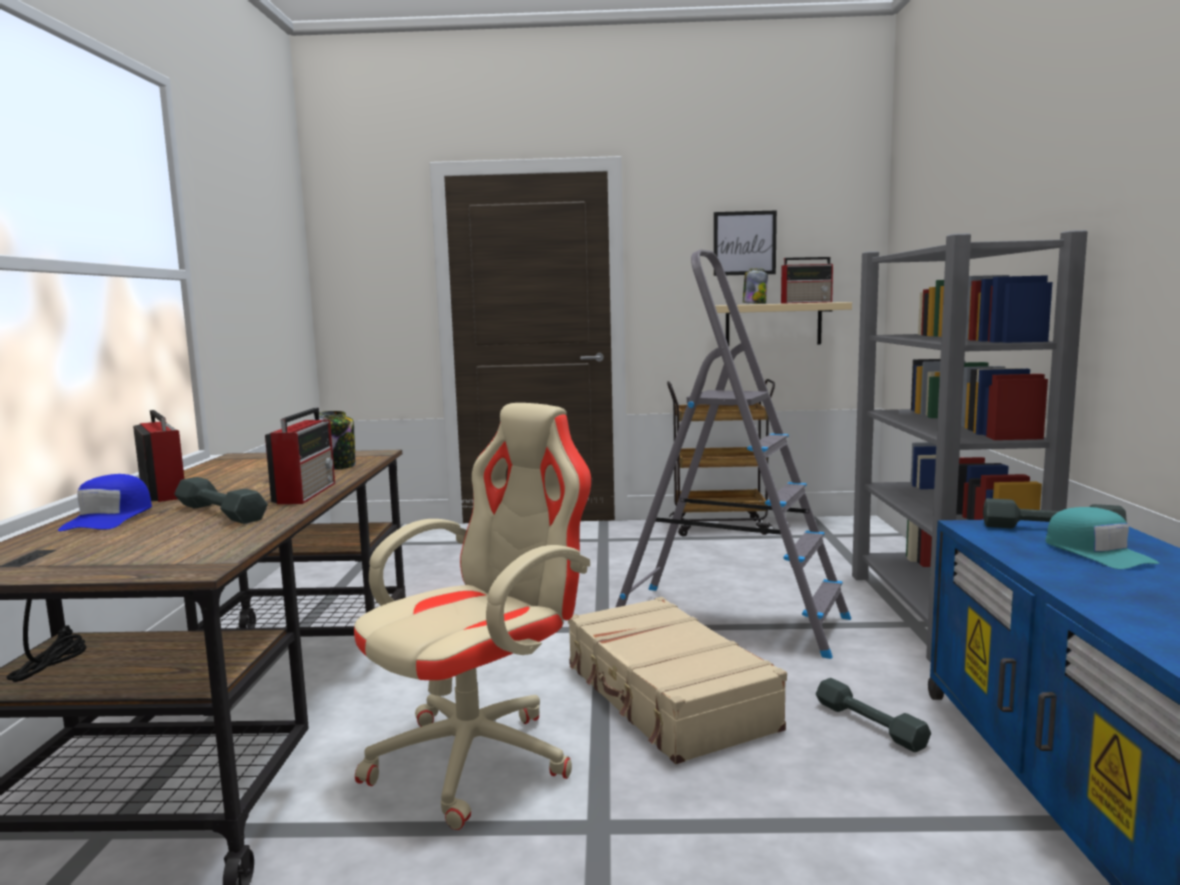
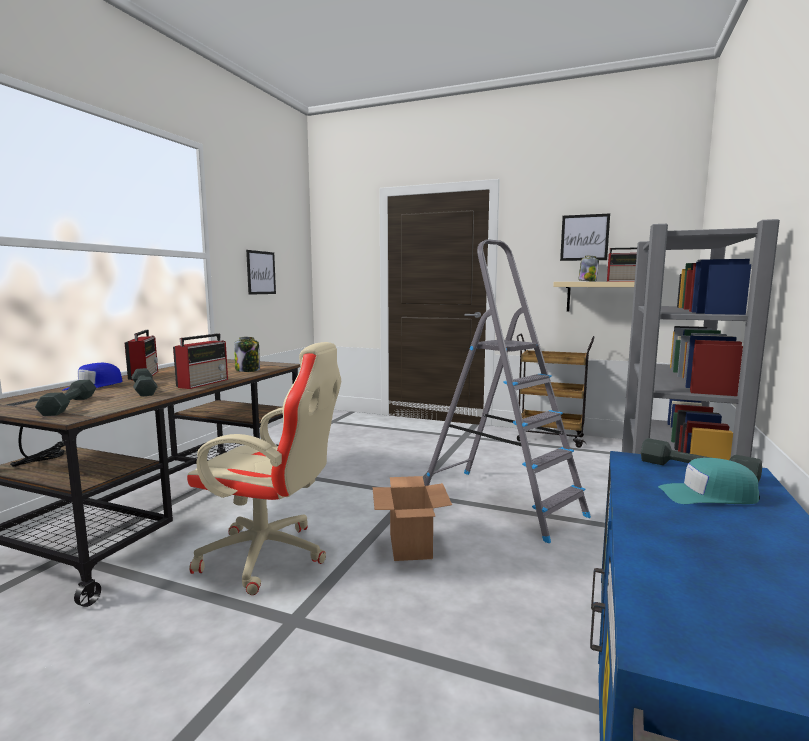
camera: 20 degrees right, 0 degrees up
beige office chair [354,403,591,830] -> beige office chair turned 45 degrees clockwise [187,342,341,595]
beige suitcase [568,597,787,764] -> cardboard box [373,476,452,561]
grey dumbbell [816,678,931,752] -> grey dumbbell moved to [35,380,96,416]
turquoise cap [1045,507,1159,569] -> turquoise cap turned 90 degrees clockwise [658,458,760,504]
none -> picture [246,250,276,295]

